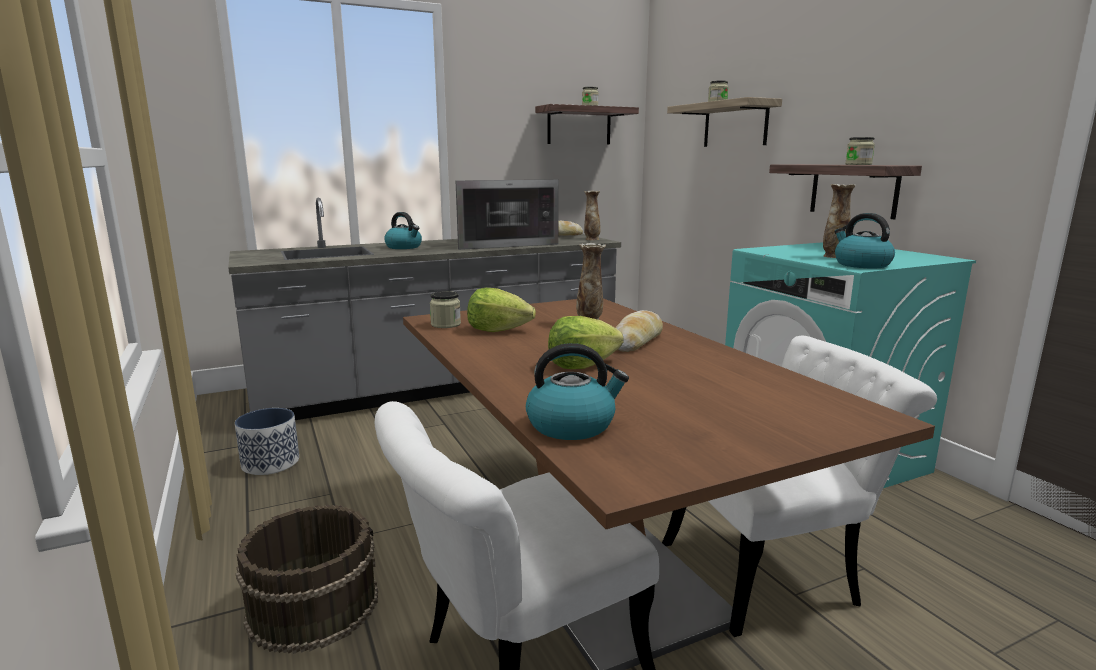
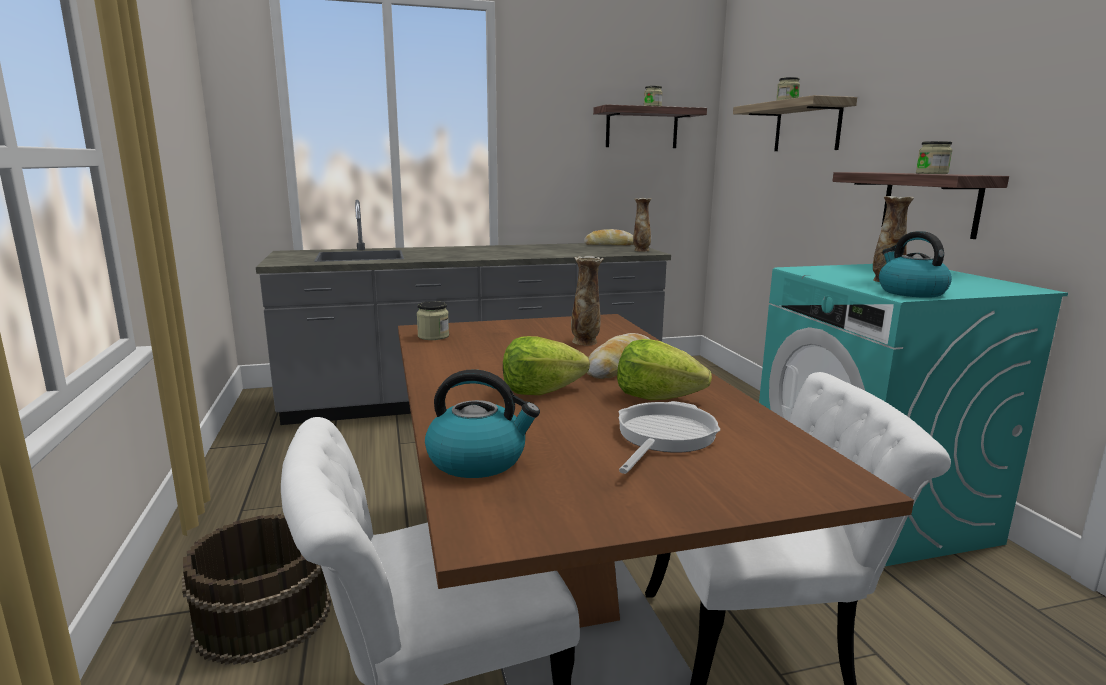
camera: 10 degrees right, 0 degrees up
planter [235,408,299,475] -> none
kettle [384,212,422,249] -> none
microwave [455,179,559,250] -> none
lettuce [467,288,536,332] -> lettuce moved to [617,339,712,400]
none -> frying pan [619,401,720,474]

